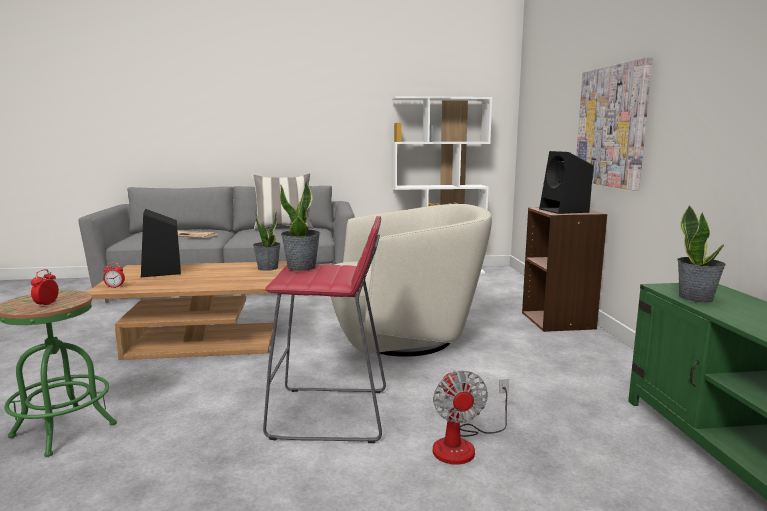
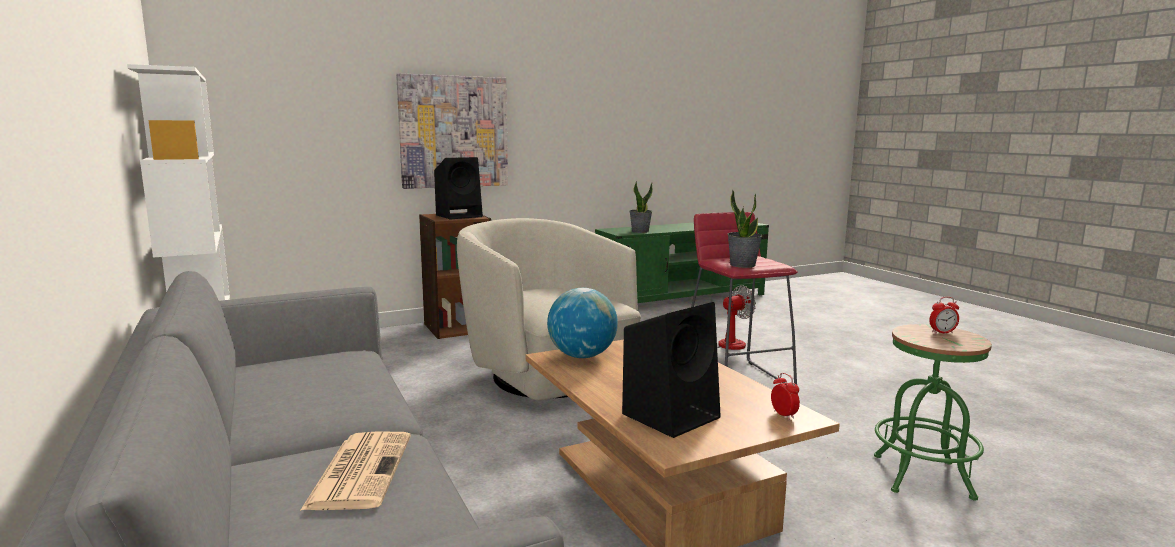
camera: 110 degrees left, 0 degrees up
pillow [251,173,313,230] -> none
potted plant [253,211,281,271] -> globe [547,288,618,358]

